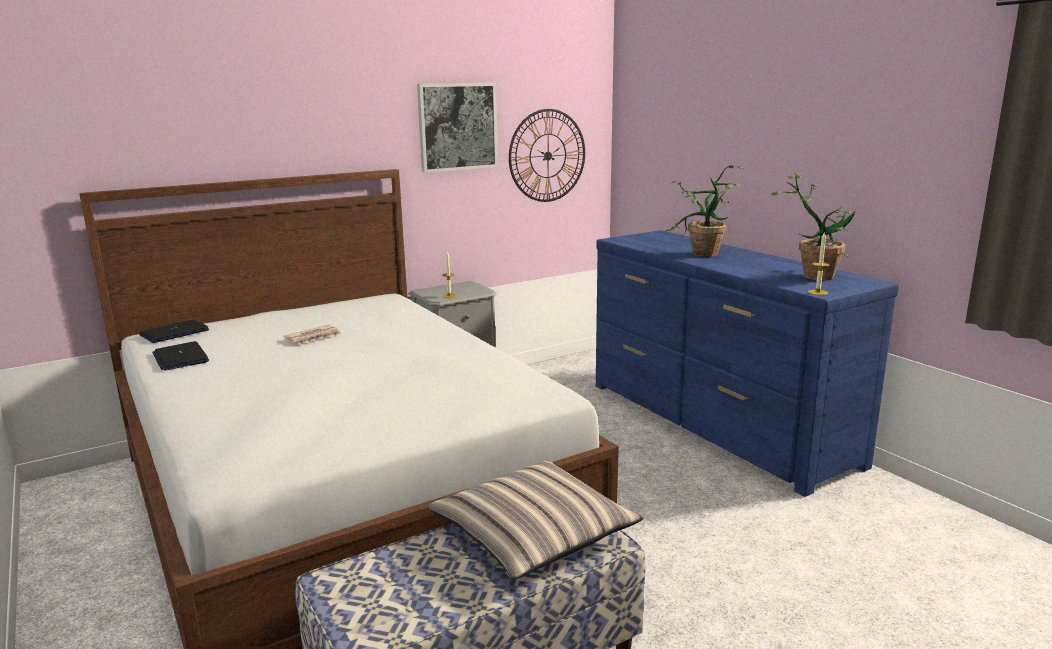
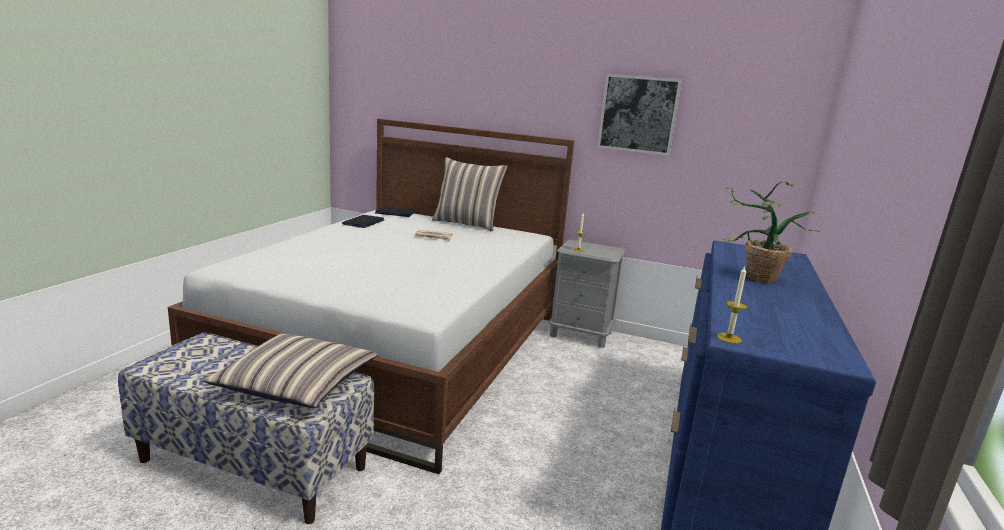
camera: 50 degrees right, 0 degrees up
wall clock [509,109,585,202] -> none
potted plant [772,173,855,281] -> none
none -> pillow [432,157,508,231]

